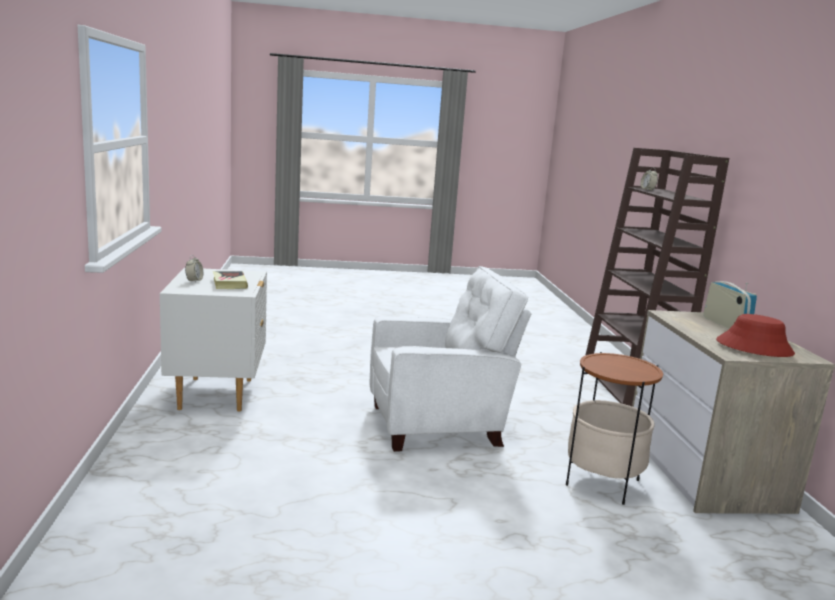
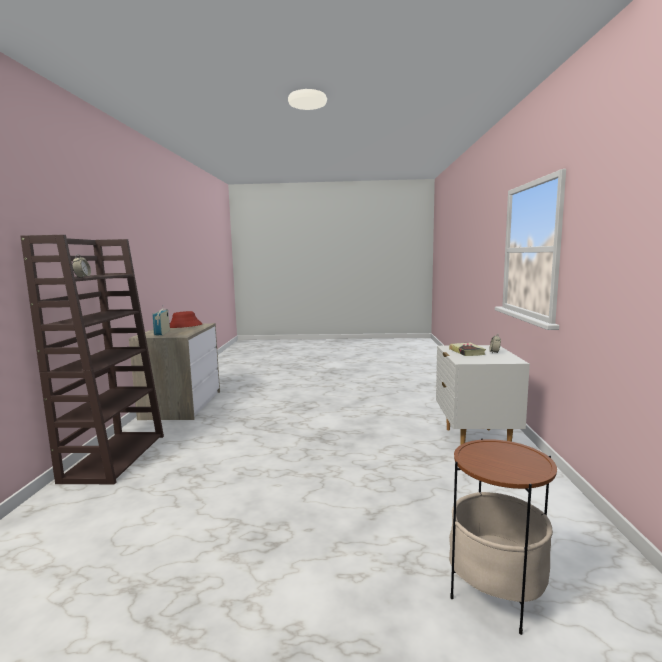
camera: 170 degrees left, 5 degrees down
white armchair [370,266,531,452] -> none
side table [566,352,663,505] -> side table moved to [449,438,557,635]

